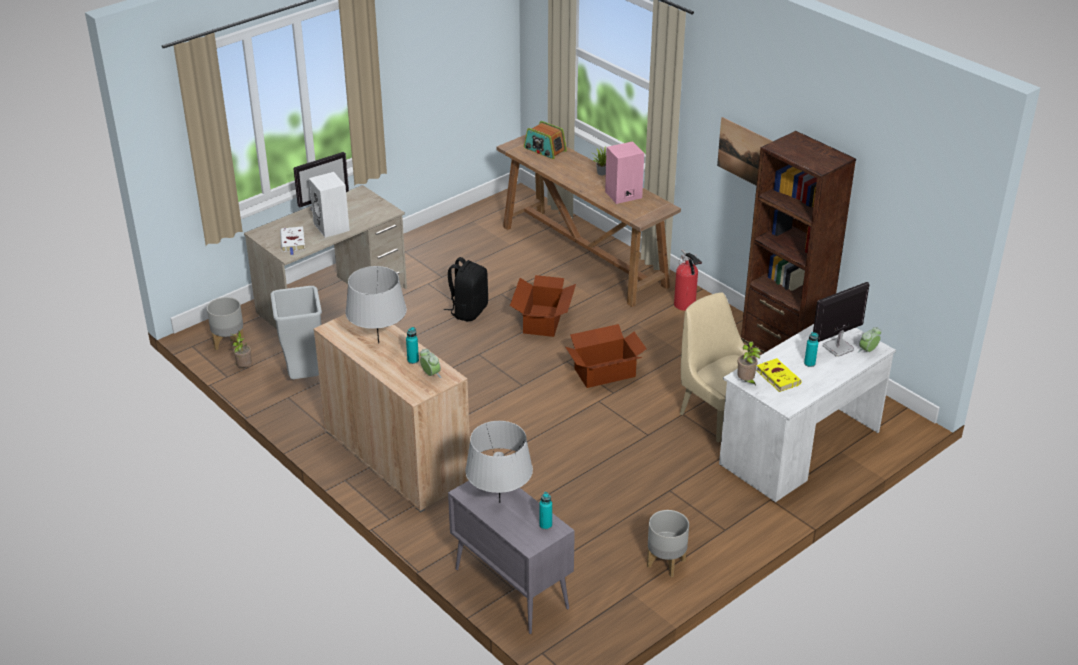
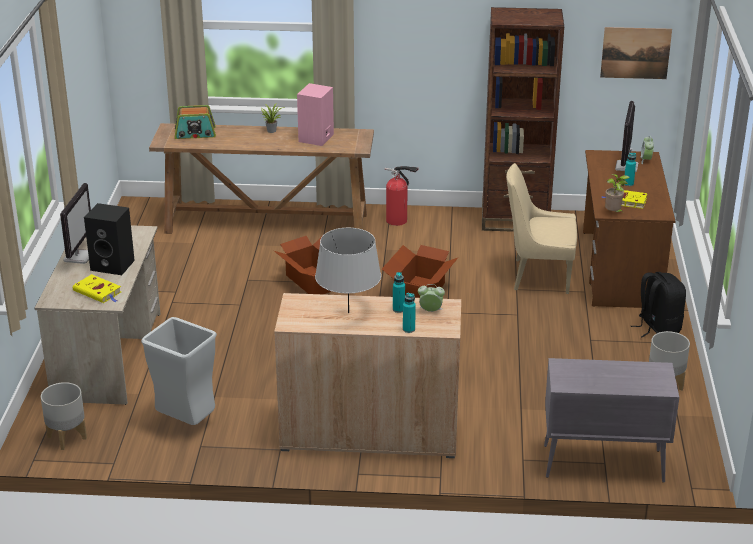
camera: 45 degrees left, 5 degrees down
potted plant [230,331,252,367] -> none
white book [280,226,305,255] -> yellow book [73,274,121,303]
white speaker [309,172,350,238] -> black speaker [84,203,135,275]
black backpack [444,257,488,321] -> black backpack moved to [631,272,686,337]
grey table lamp [465,421,533,503] -> none
turquoise bottle [540,492,552,530] -> turquoise bottle moved to [403,293,416,333]
picture [717,117,773,186] -> picture moved to [600,27,672,79]
white desk [719,324,896,502] -> brown desk [583,150,675,308]

